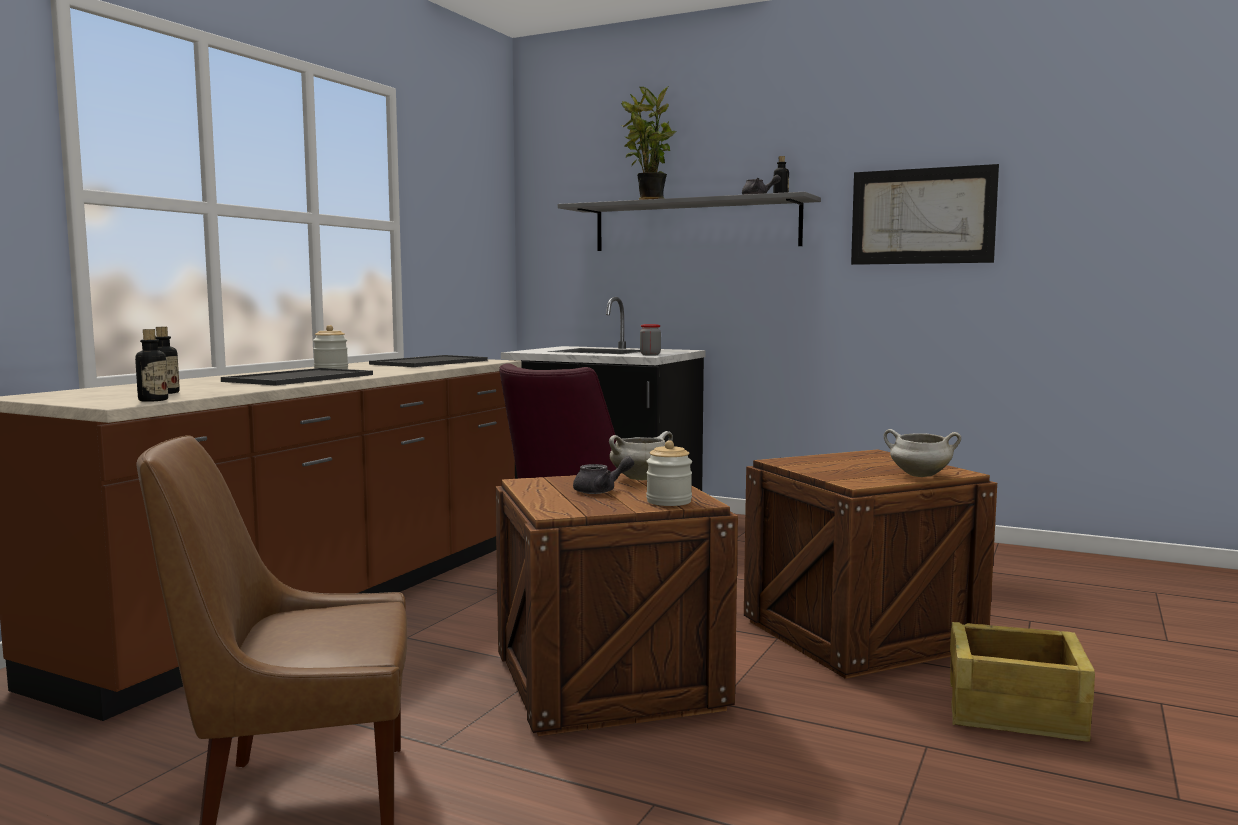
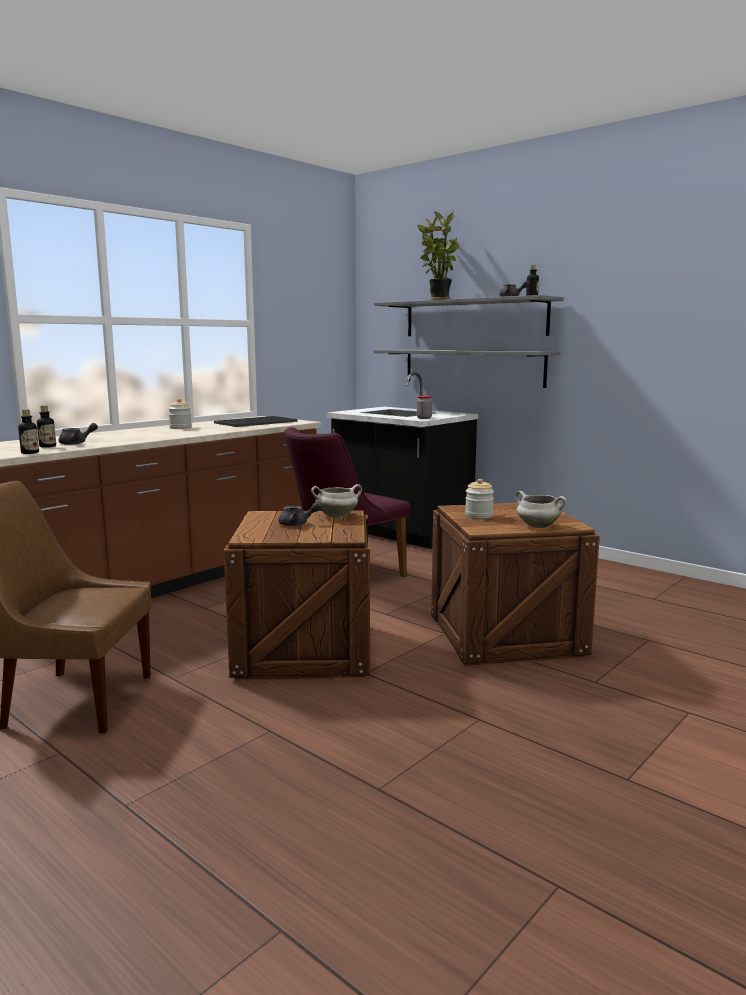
camera: 15 degrees right, 5 degrees up
tray [221,368,373,386] -> none
jar [646,440,692,506] -> jar moved to [465,478,494,519]
picture [851,164,999,265] -> none
crate [950,622,1095,742] -> none
none -> grey teapot [59,423,98,445]
none -> grey shelf [374,350,561,388]

